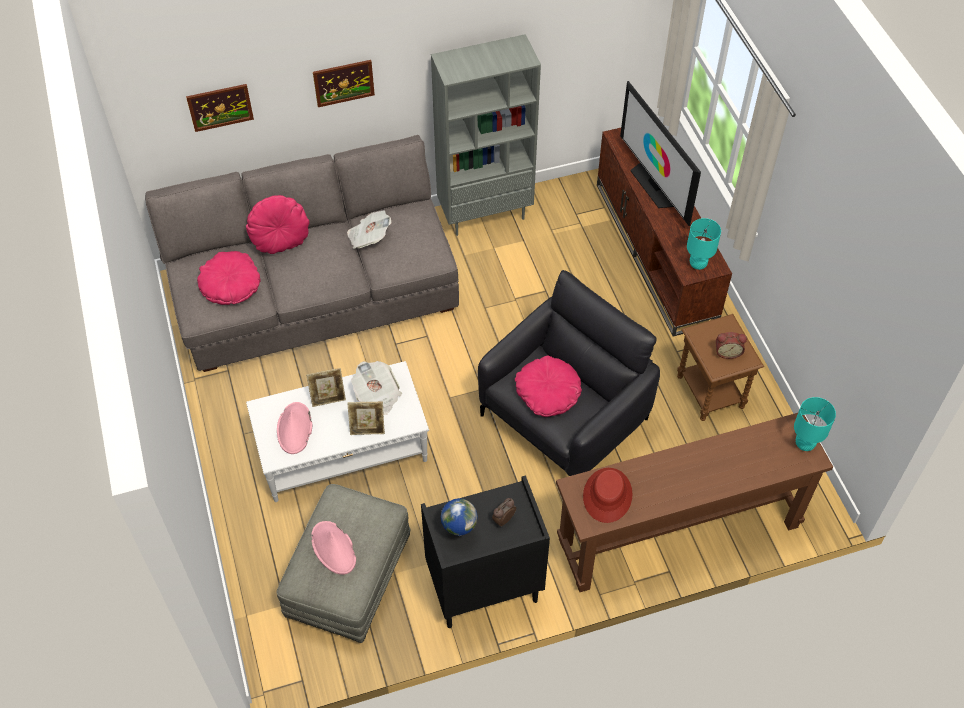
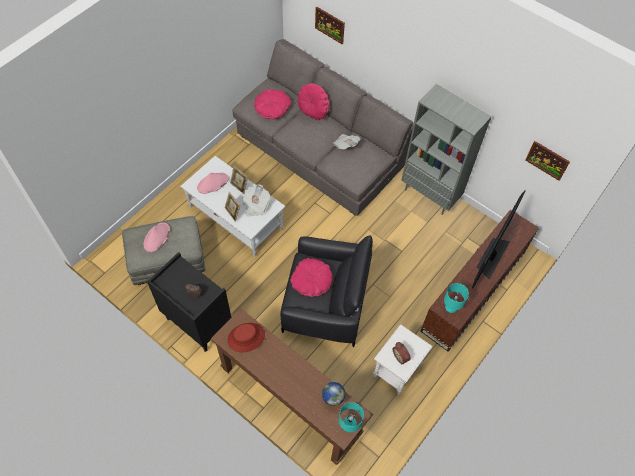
camera: 55 degrees right, 5 degrees up
picture [313,60,375,107] -> picture moved to [525,141,570,181]
globe [441,498,478,536] -> globe moved to [322,382,346,406]
brown side table [677,314,764,421] -> white side table [373,324,433,395]

